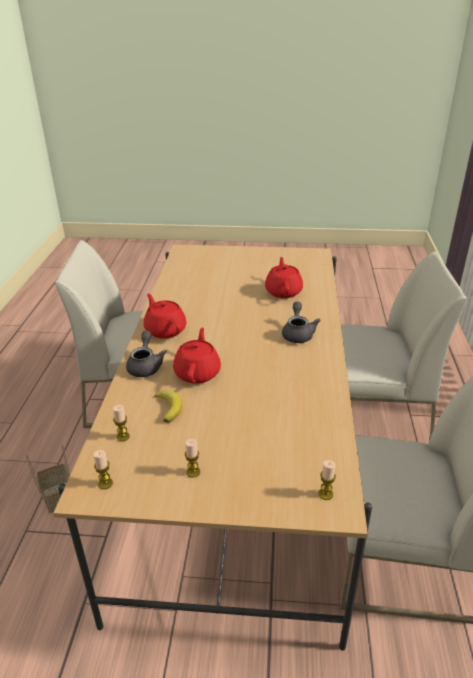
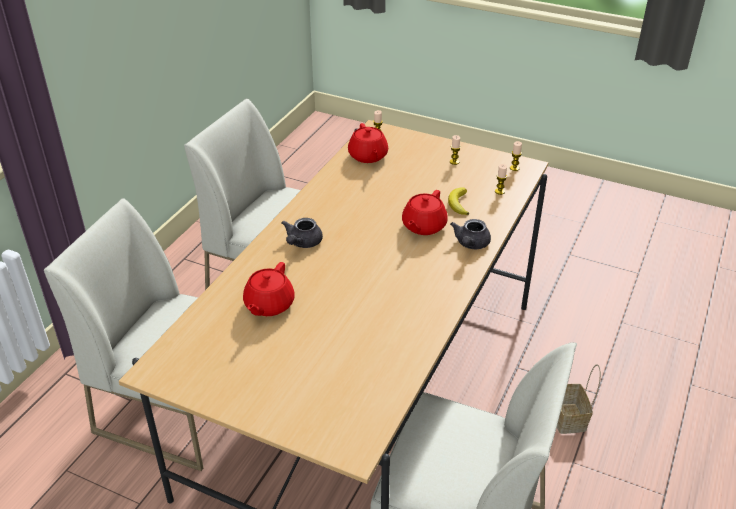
camera: 160 degrees left, 5 degrees up
red teapot [144,293,186,339] -> red teapot moved to [348,123,388,163]

